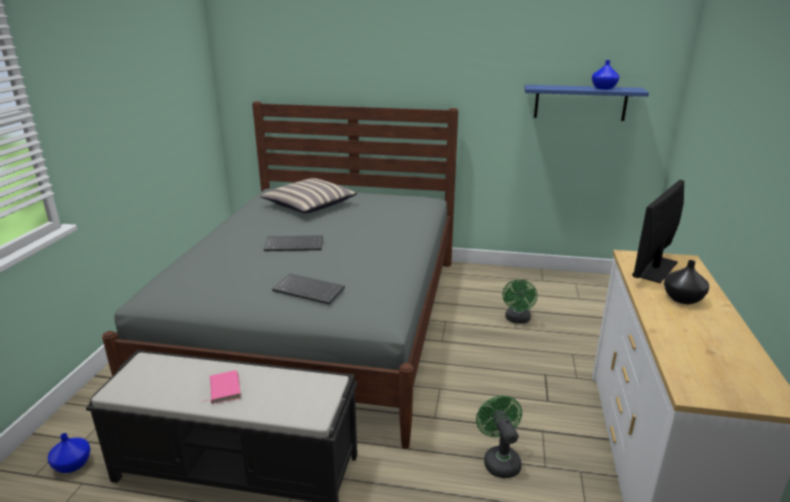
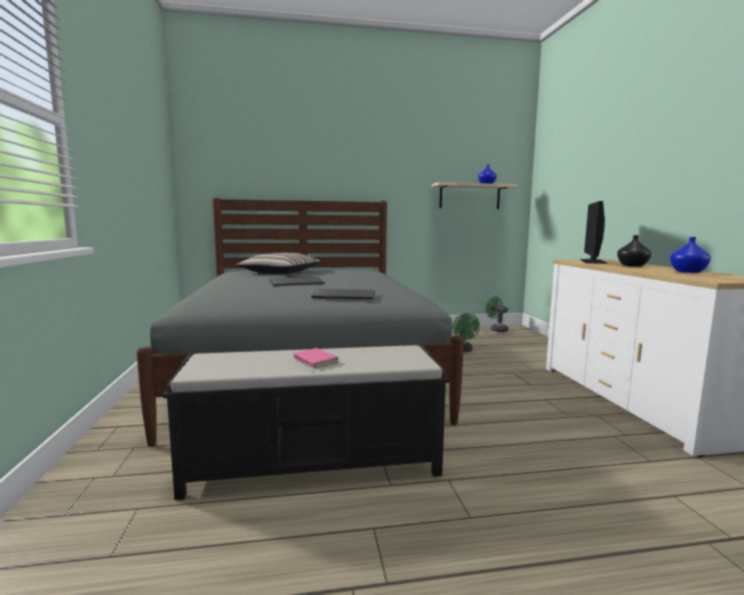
camera: 20 degrees left, 15 degrees down
blue vase [48,433,91,473] -> blue vase moved to [670,237,711,273]
green fan [476,396,522,478] -> green fan moved to [485,297,509,332]
blue shelf [524,85,649,121] -> beige shelf [432,182,518,209]

